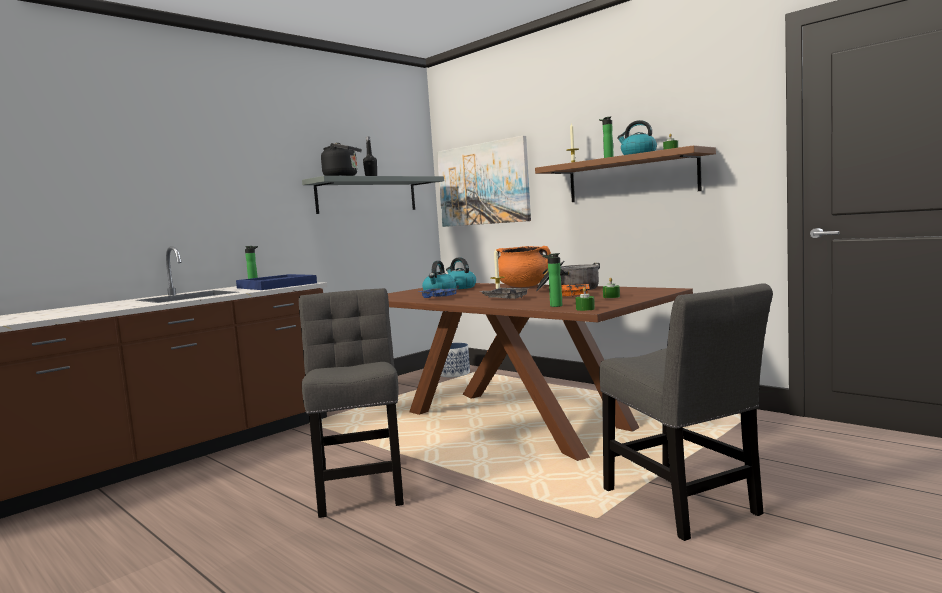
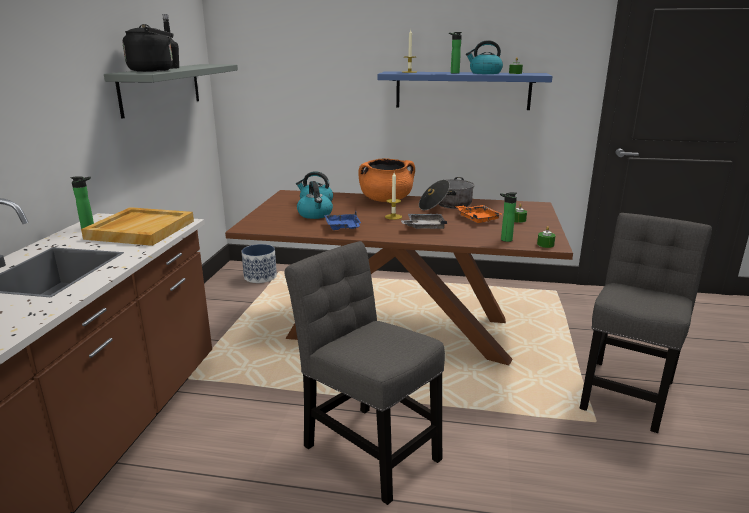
camera: 35 degrees left, 15 degrees up
blue tray [236,274,317,290] -> beige tray [81,207,194,246]
picture [437,136,531,227] -> none
brown shelf [535,145,716,202] -> blue shelf [377,71,553,110]
grey chair [599,283,773,541] -> grey chair turned 90 degrees counterclockwise [579,213,712,433]

